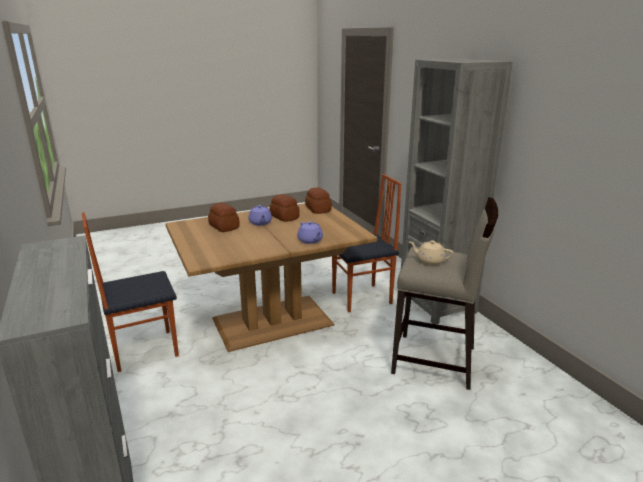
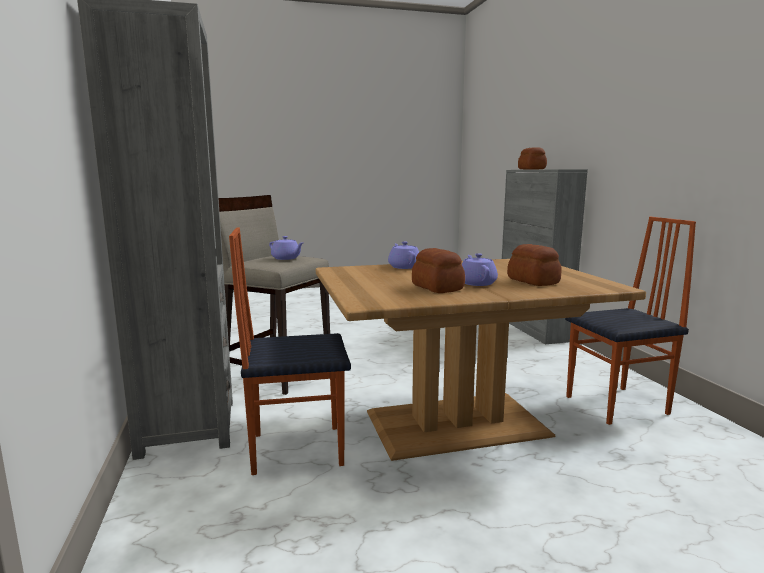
camera: 170 degrees left, 10 degrees down
bread [305,187,332,214] -> bread moved to [518,147,547,170]
beige teapot [410,240,453,265] -> purple teapot [269,236,303,260]

